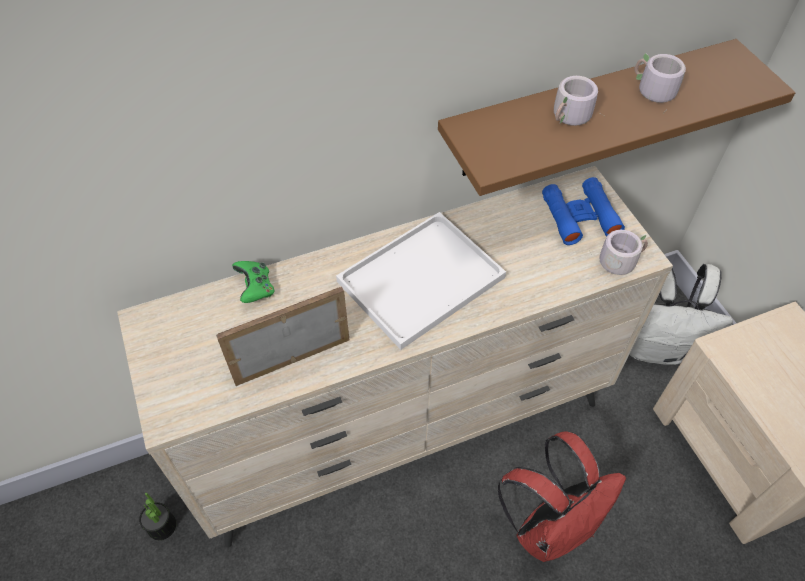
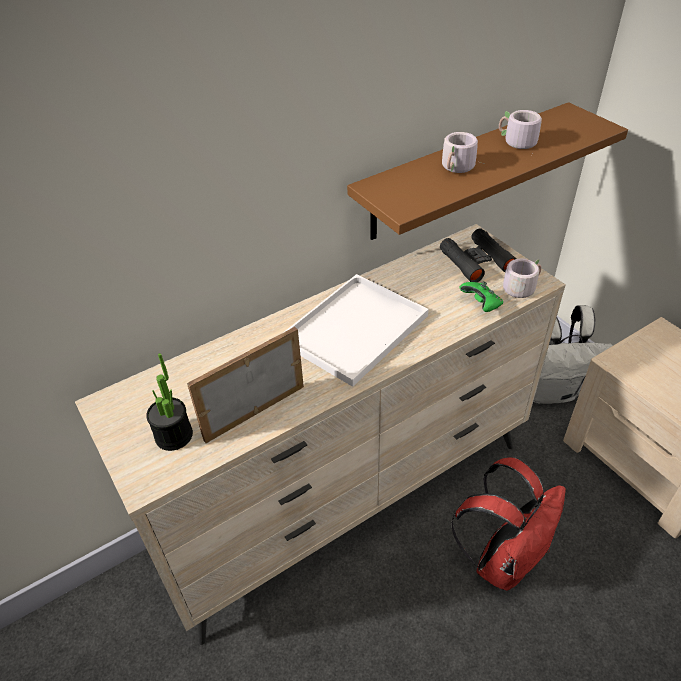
camera: 10 degrees left, 10 degrees down
potted plant [139,493,176,540] -> potted plant moved to [146,353,193,451]
green game controller [232,261,274,303] -> green game controller moved to [460,281,503,312]
blue binoculars [542,177,625,245] -> black binoculars [440,228,517,282]

